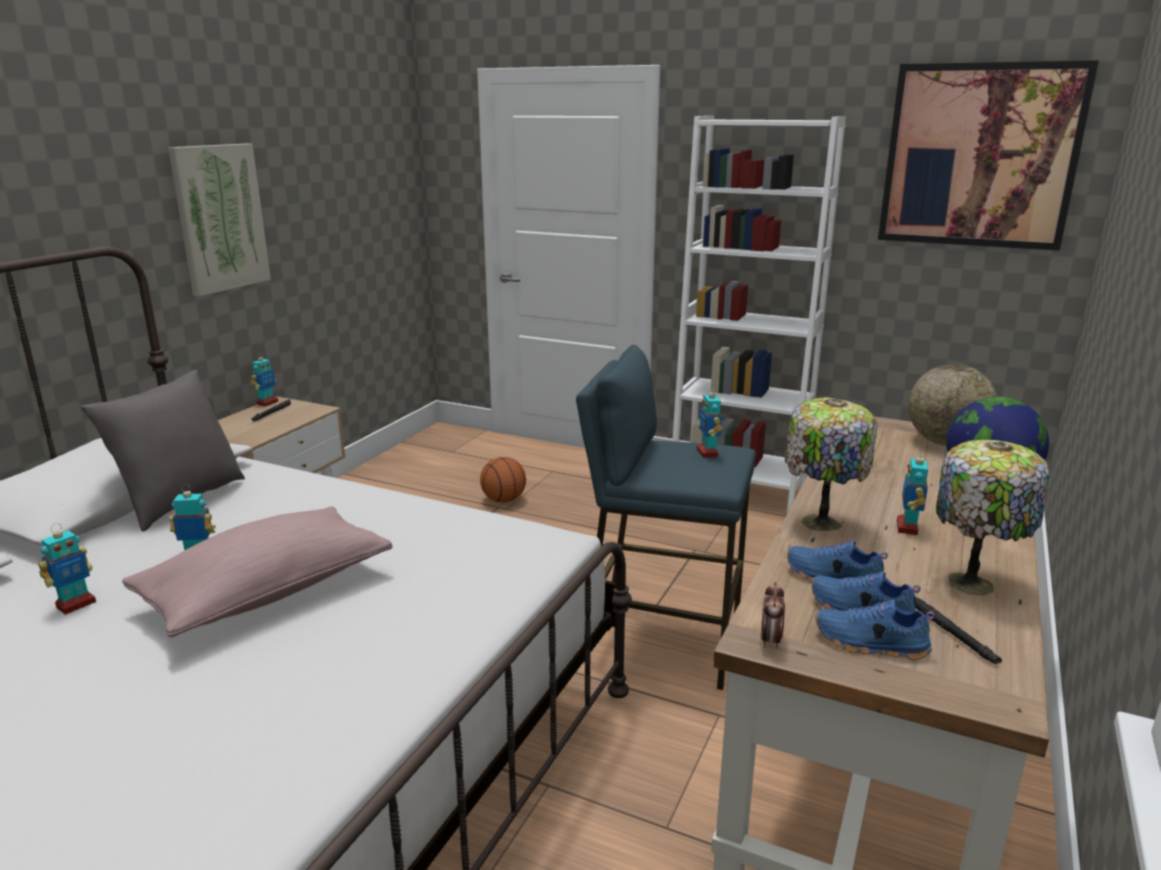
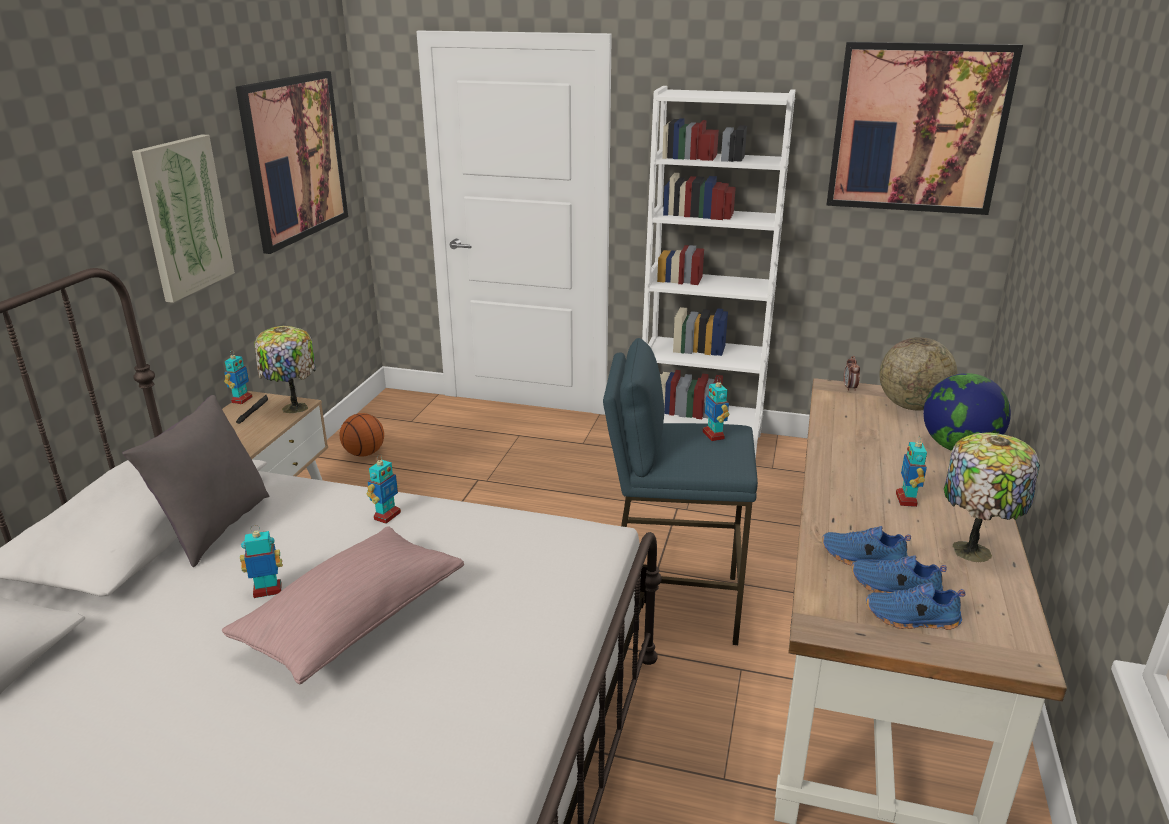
camera: 10 degrees left, 5 degrees up
toy robot [38,523,96,615] -> toy robot moved to [367,454,401,524]
basketball [480,457,526,503] -> basketball moved to [340,413,384,457]
alarm clock [761,582,785,648] -> alarm clock moved to [844,356,860,392]
table lamp [785,397,877,532] -> table lamp moved to [254,326,316,413]
black flashlight [915,597,1002,664] -> none
none -> picture [236,71,348,254]

